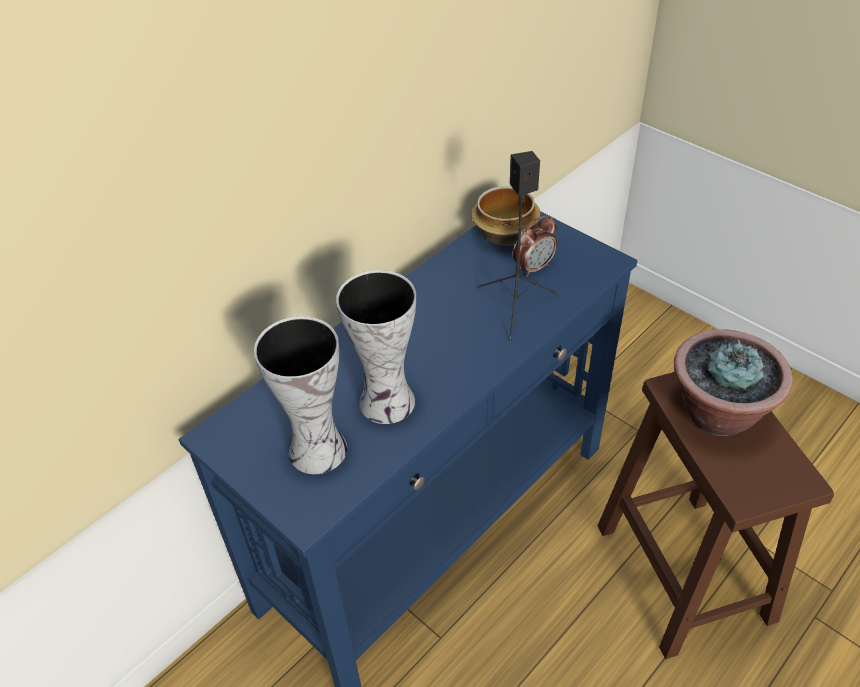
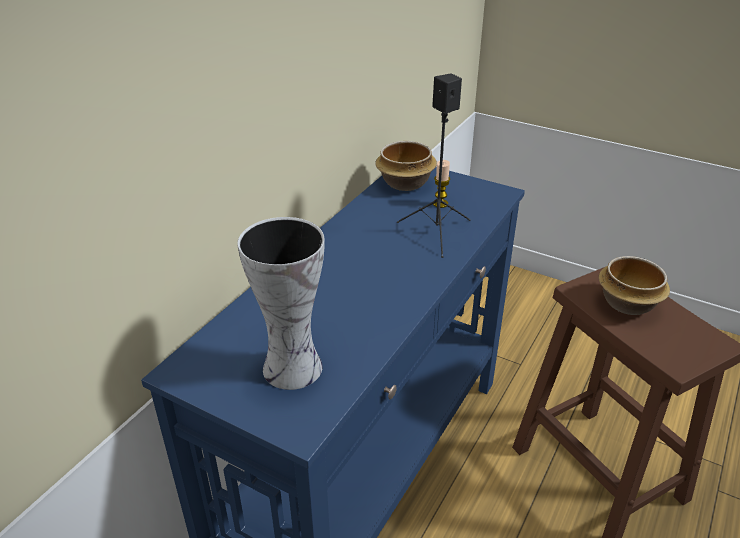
camera: 15 degrees left, 10 degrees down
vase [336,270,416,424] -> none
alarm clock [513,215,557,277] -> candle [433,160,450,208]
potted plant [674,329,793,437] -> bowl [598,256,670,315]

